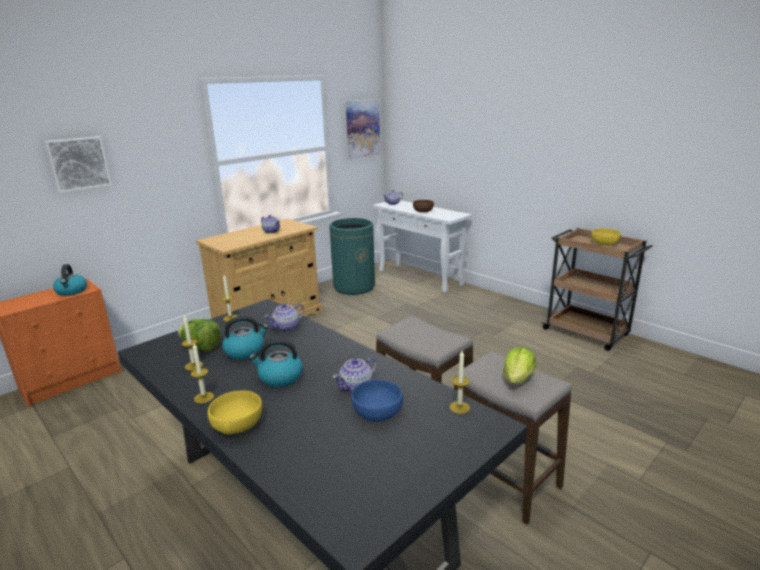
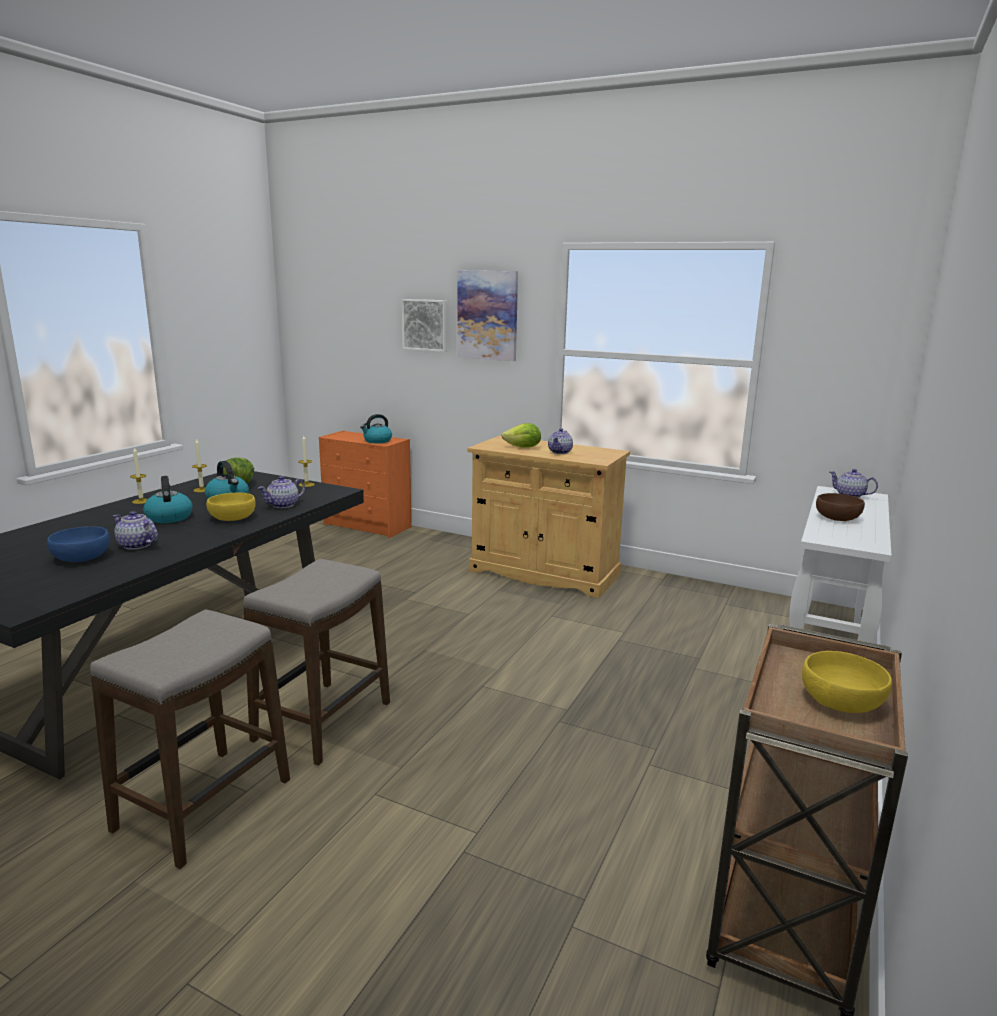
camera: 70 degrees right, 5 degrees down
yellow bowl [208,391,262,434] -> yellow bowl moved to [206,493,255,521]
teapot [264,303,304,332] -> teapot turned 75 degrees counterclockwise [258,476,305,508]
green trash can [329,218,375,295] -> none
picture [346,99,380,160] -> picture moved to [457,271,518,361]
candle [449,351,470,414] -> none
lettuce [503,347,536,385] -> lettuce moved to [501,423,541,448]

